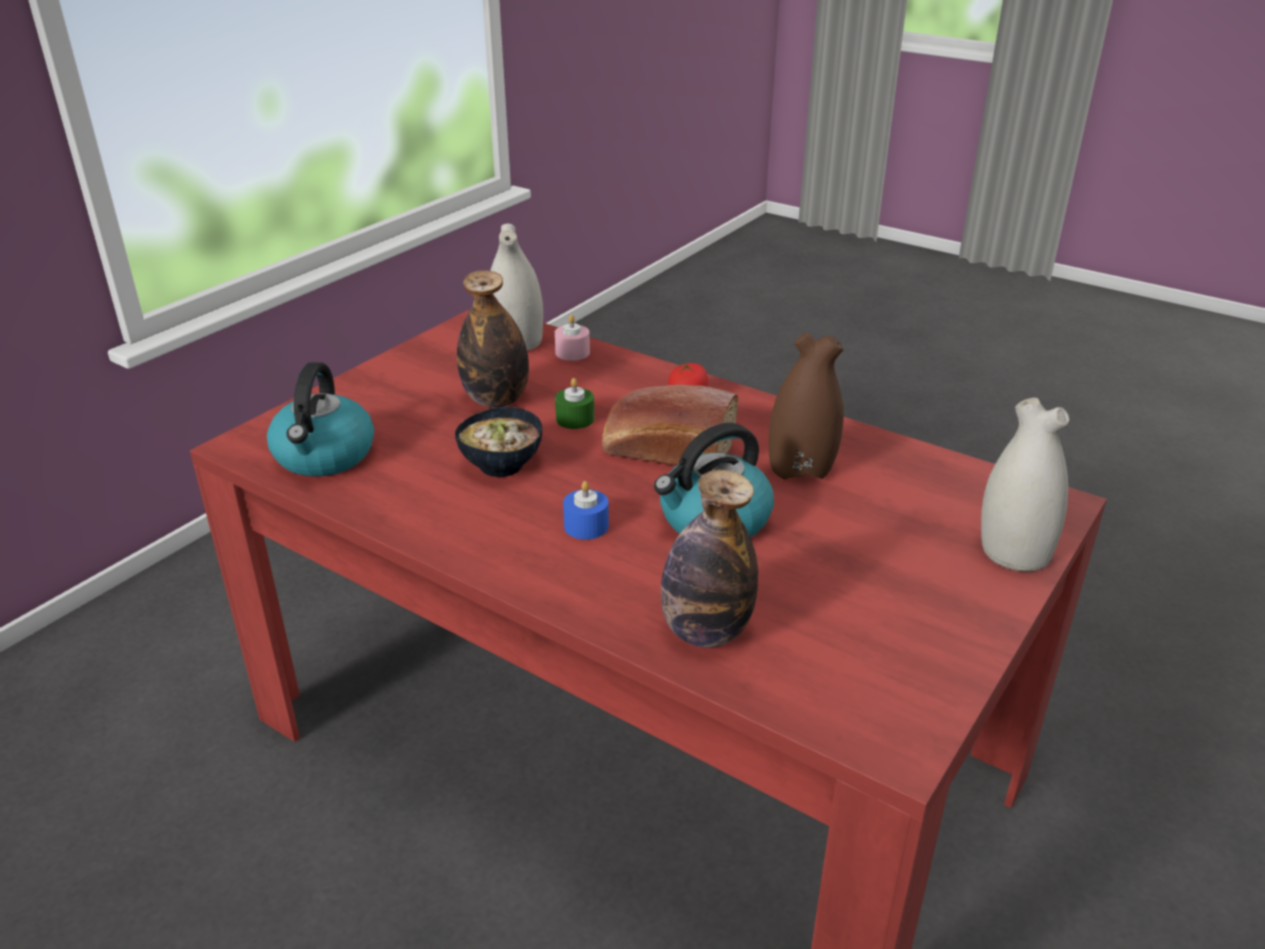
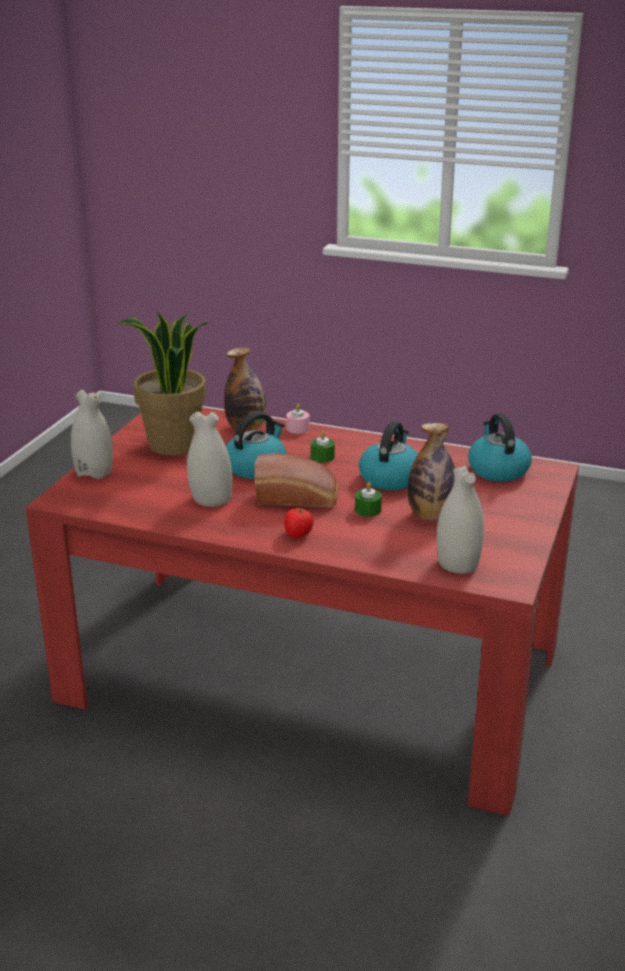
camera: 165 degrees right, 5 degrees down
bowl [455,407,542,477] -> kettle [359,421,418,490]
pink candle [555,314,590,361] -> pink candle moved to [286,403,309,434]
blue candle [563,481,609,540] -> green candle [311,431,335,463]
brown vase [769,332,844,480] -> white vase [187,412,233,507]
none -> potted plant [118,310,209,456]

